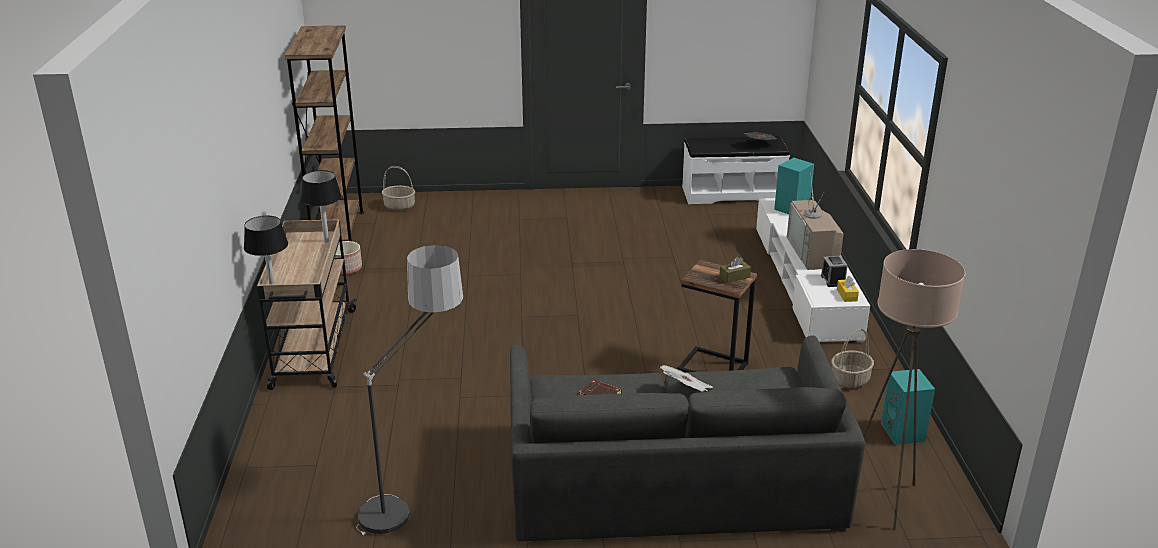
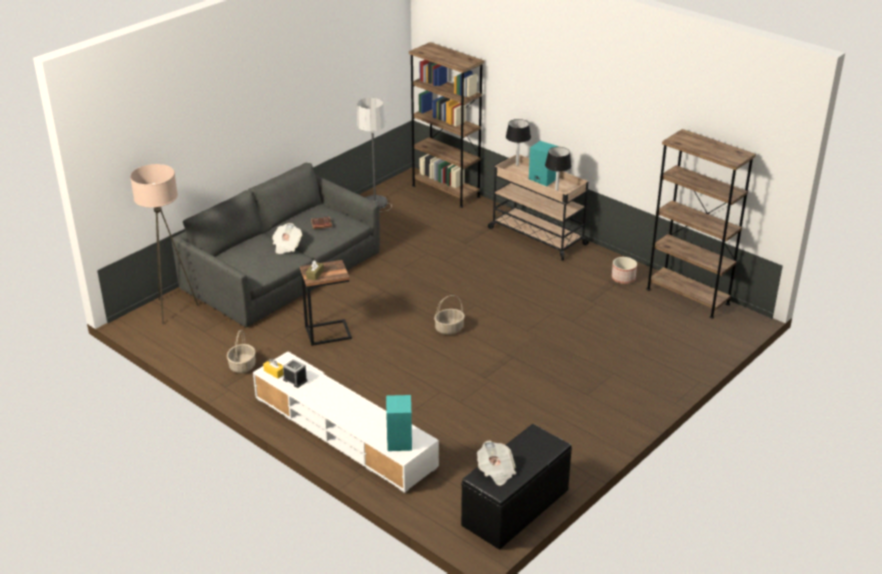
camera: 135 degrees right, 5 degrees up
basket [382,166,415,211] -> basket moved to [434,295,465,335]
white bench [682,136,790,204] -> black bench [461,424,572,550]
television [787,173,844,270] -> none
turquoise speaker [881,369,935,445] -> turquoise speaker moved to [529,141,558,186]
none -> brown bookcase [409,42,485,208]

